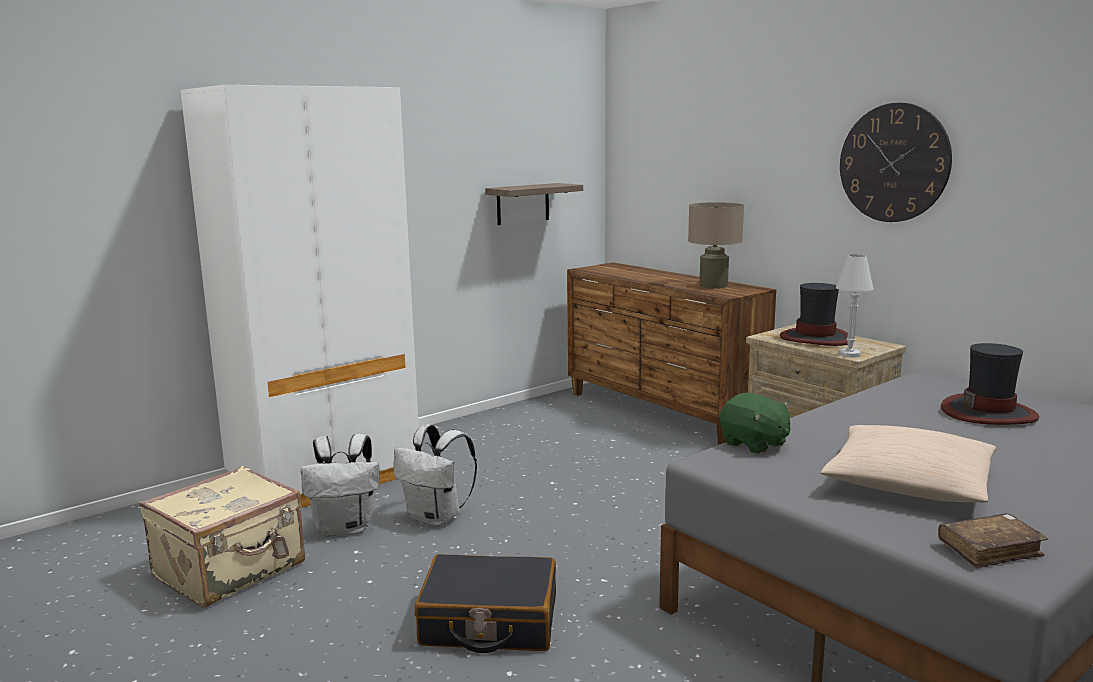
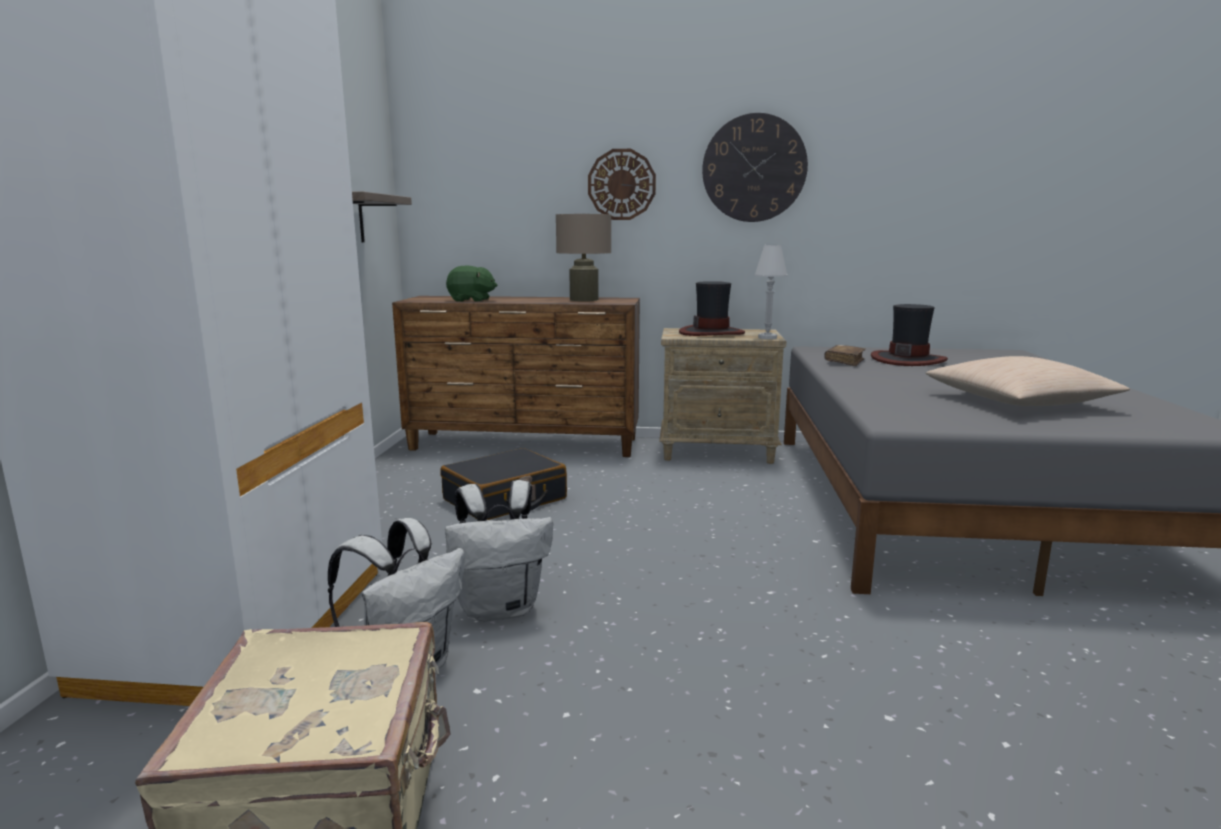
camera: 45 degrees left, 0 degrees up
black suitcase [415,554,556,653] -> black suitcase moved to [441,448,567,520]
green plush toy [720,393,790,454] -> green plush toy moved to [446,266,497,302]
brown book [938,513,1048,569] -> brown book moved to [824,345,866,366]
none -> wall clock [588,149,656,220]

